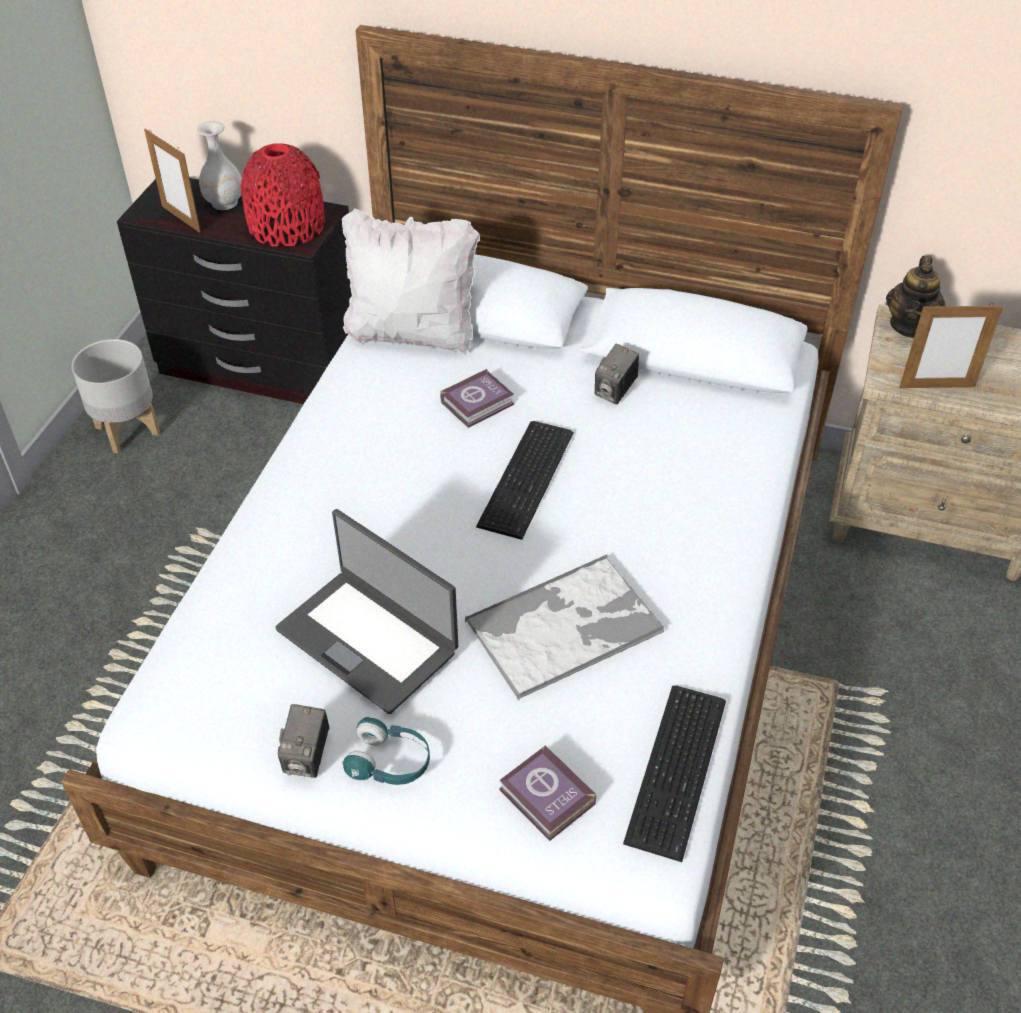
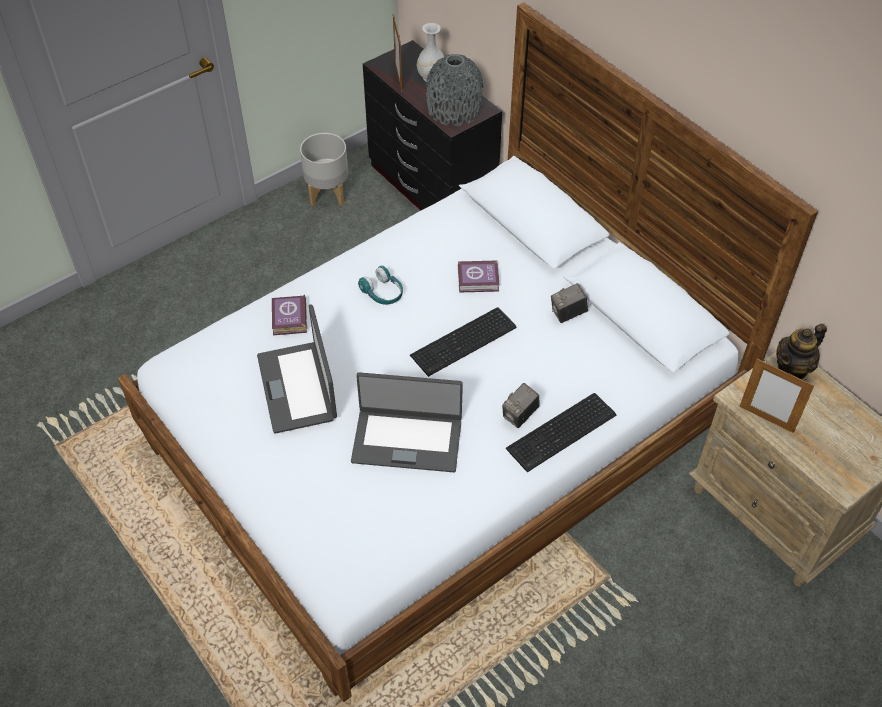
camera: 35 degrees right, 5 degrees up
red vase [241,143,325,246] -> grey vase [426,54,484,126]
camera [278,704,329,778] -> camera moved to [502,383,540,428]
white pillow [342,208,480,354] -> none
turquoise headphones [342,717,430,785] -> turquoise headphones moved to [358,266,403,305]
tray [465,555,665,700] -> laptop [351,372,463,472]
book [499,745,597,841] -> book moved to [272,295,307,335]
keyboard [623,686,726,862] -> keyboard moved to [506,393,616,472]

